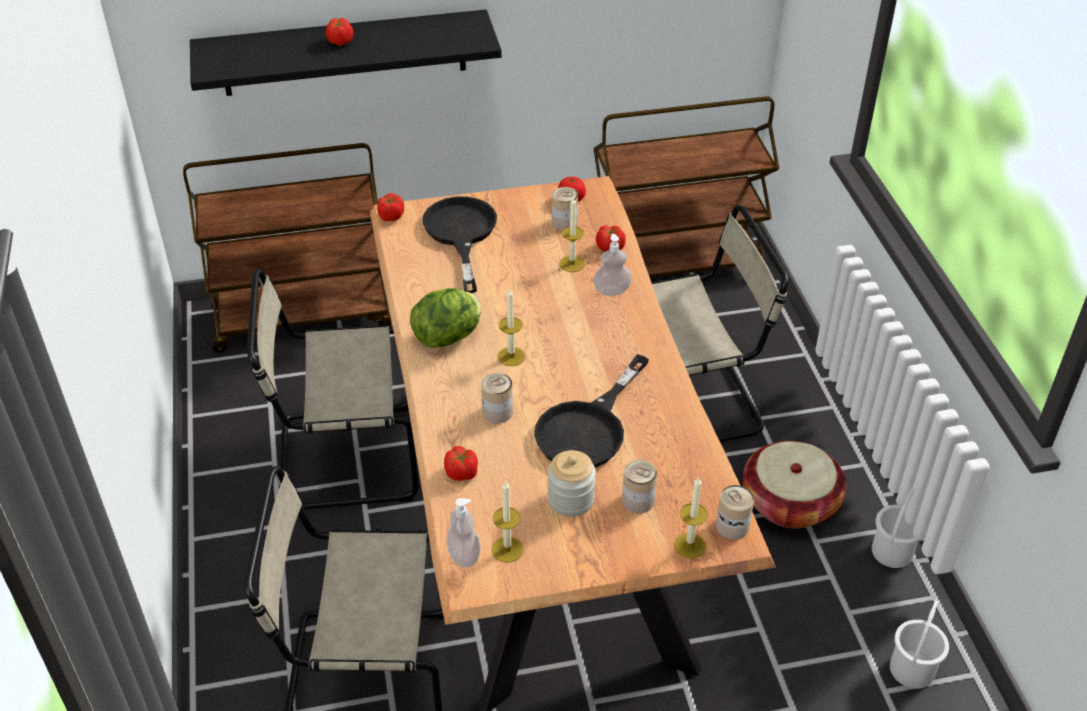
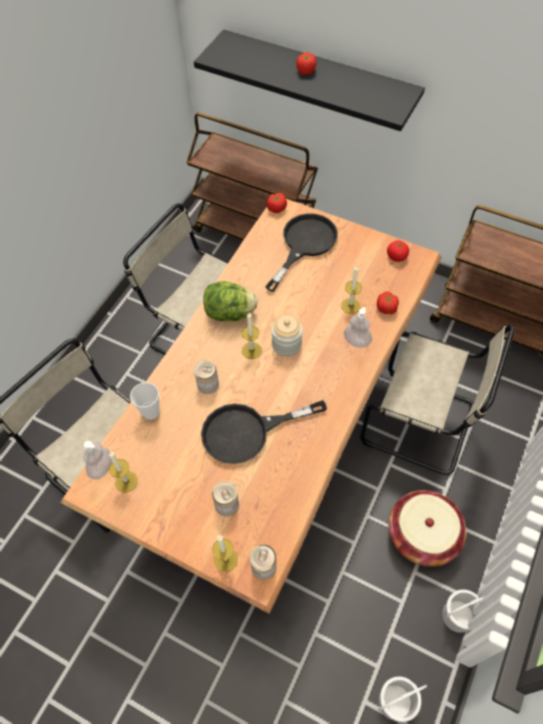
camera: 40 degrees right, 15 degrees up
tomato [444,446,478,481] -> cup [130,382,159,420]
jar [548,450,596,517] -> jar moved to [271,314,303,356]
can [552,187,578,230] -> none

